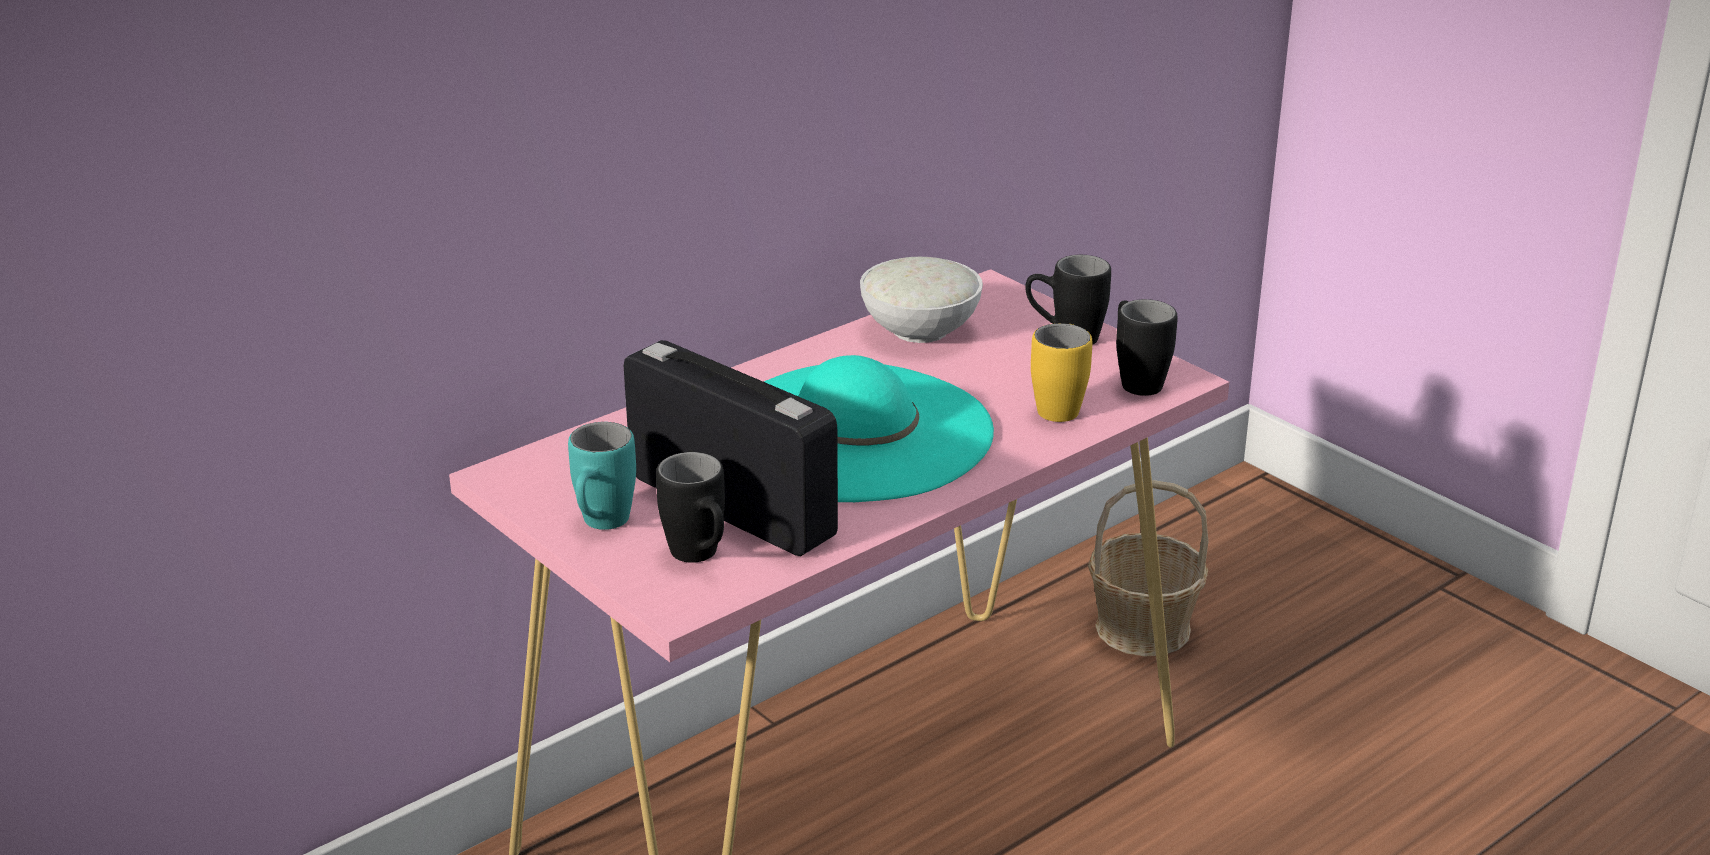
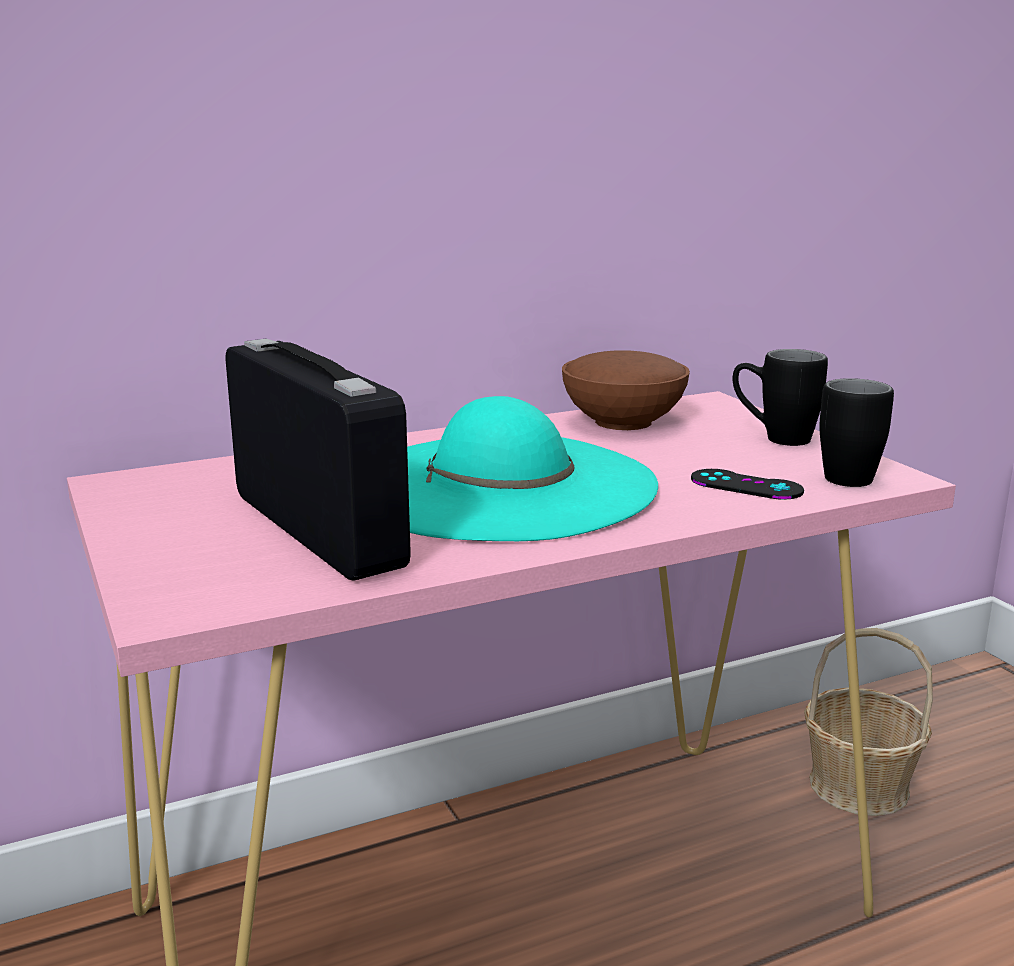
camera: 15 degrees right, 10 degrees down
turquoise mug [568,422,636,530] -> none
black mug [656,452,725,563] -> none
white bowl [860,257,983,343] -> brown bowl [562,350,690,430]
yellow mug [1031,323,1092,422] -> black game controller [691,469,804,500]

